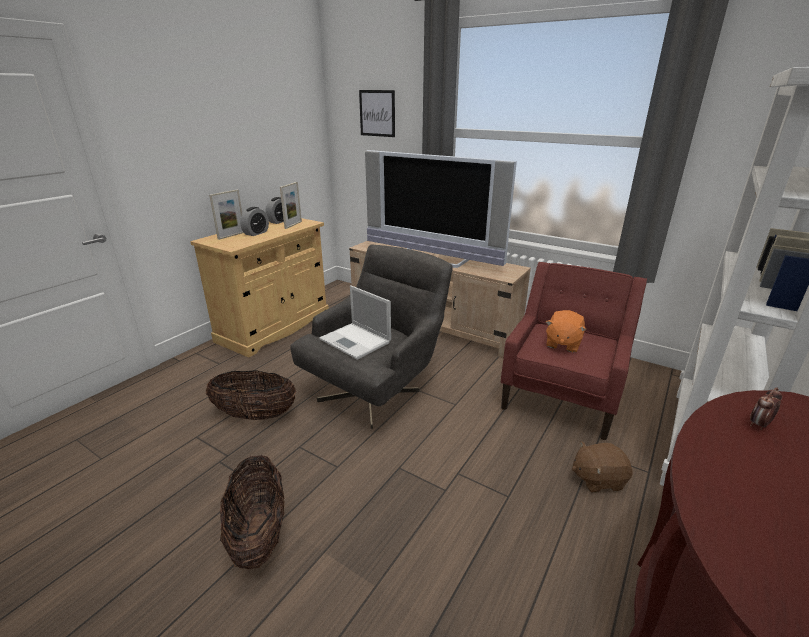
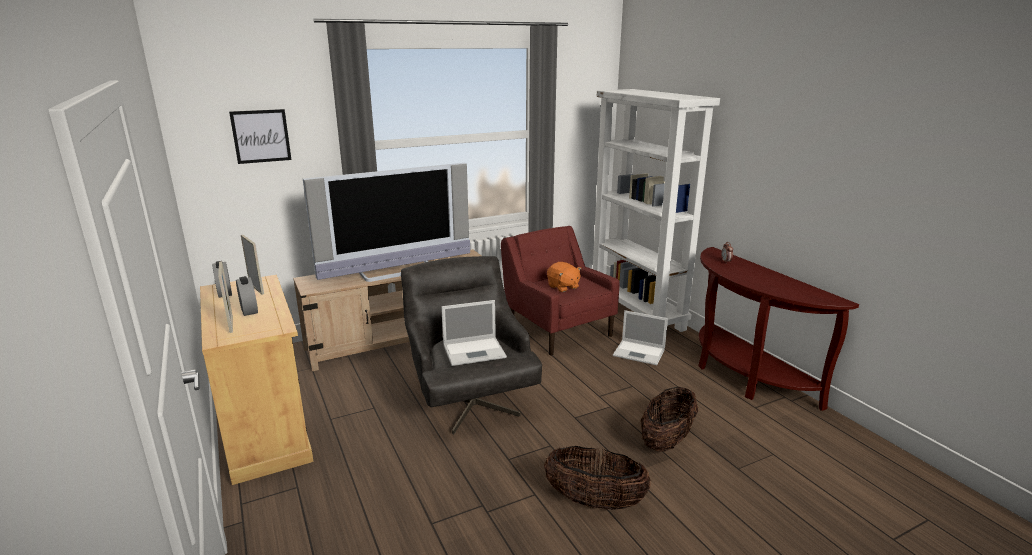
camera: 60 degrees left, 5 degrees down
basket [206,370,296,420] -> basket moved to [641,386,698,452]
brown plush toy [572,441,633,493] -> laptop [613,310,668,365]

